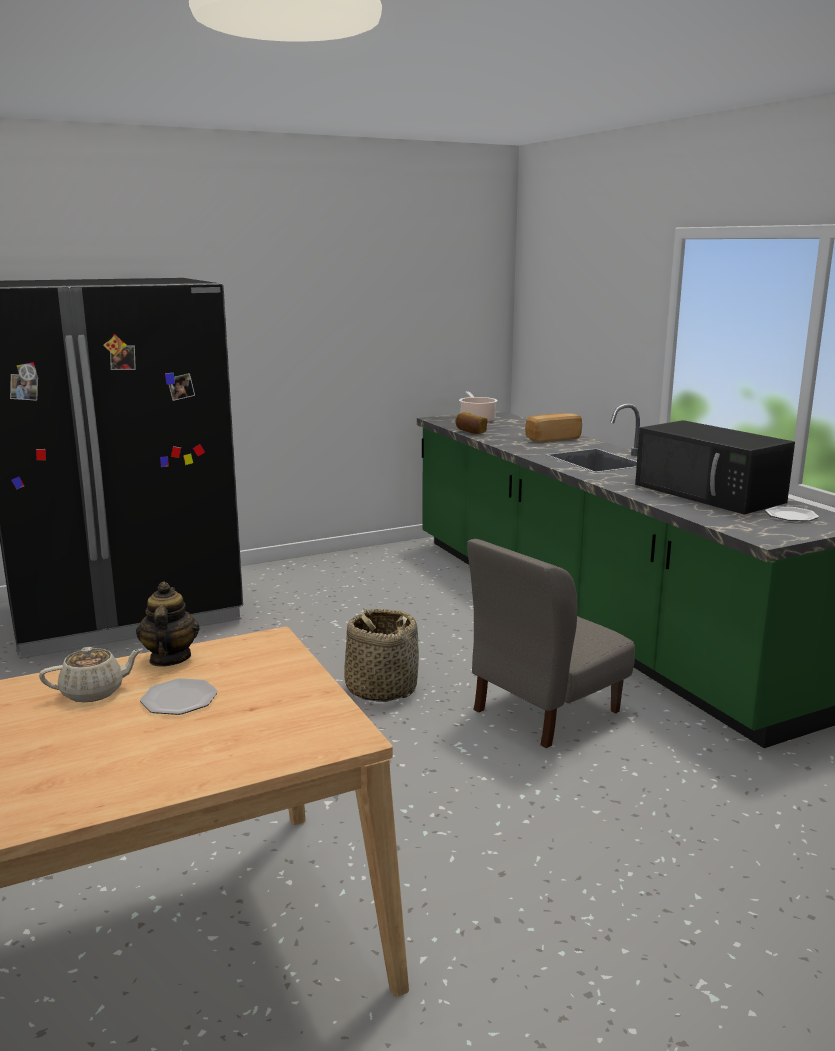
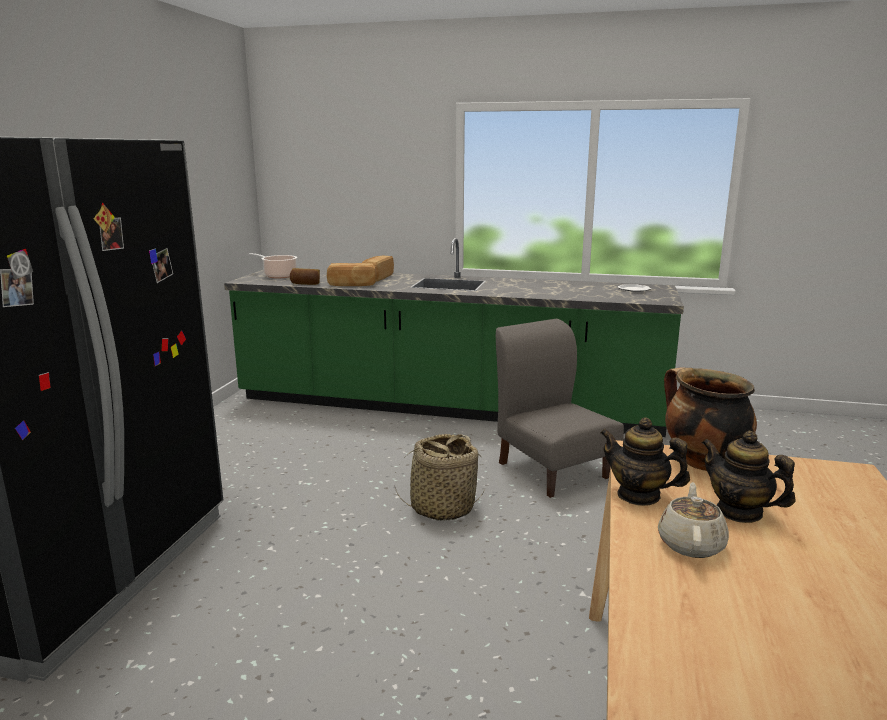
camera: 50 degrees left, 0 degrees up
plate [140,678,218,715] -> teapot [702,431,795,523]
grey chair [467,539,635,748] -> grey chair turned 150 degrees clockwise [496,319,624,498]
black microwave [635,420,795,514] -> none
none -> bread [327,263,377,286]
none -> cooking pot [664,367,757,471]

